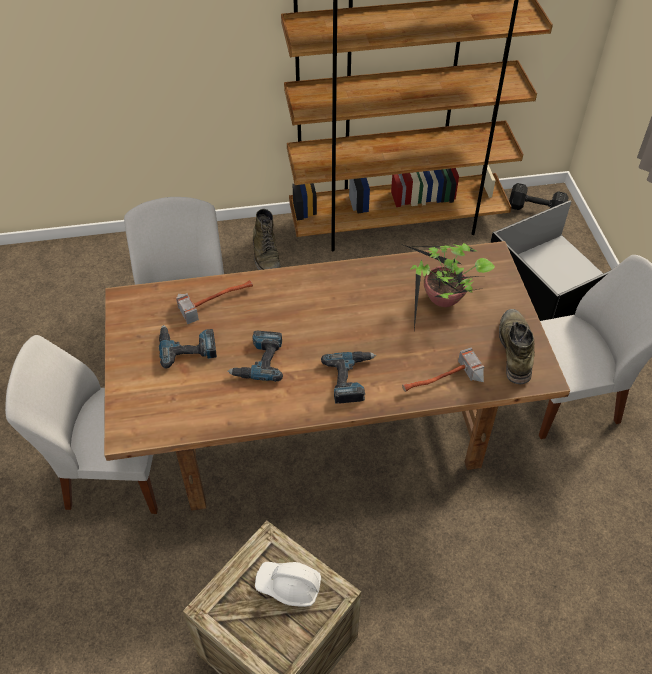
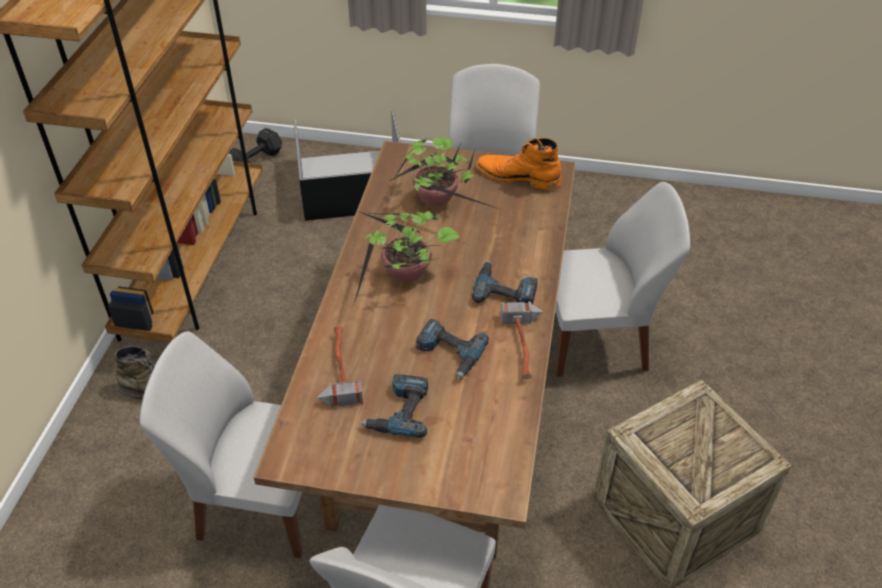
camera: 70 degrees left, 5 degrees down
white hard hat [255,562,321,607] -> none
hammer [402,347,484,392] -> hammer moved to [501,301,543,379]
green boot [499,309,535,384] -> orange boot [476,138,562,190]
none -> potted plant [354,211,460,304]
none -> white chair [556,182,690,377]

